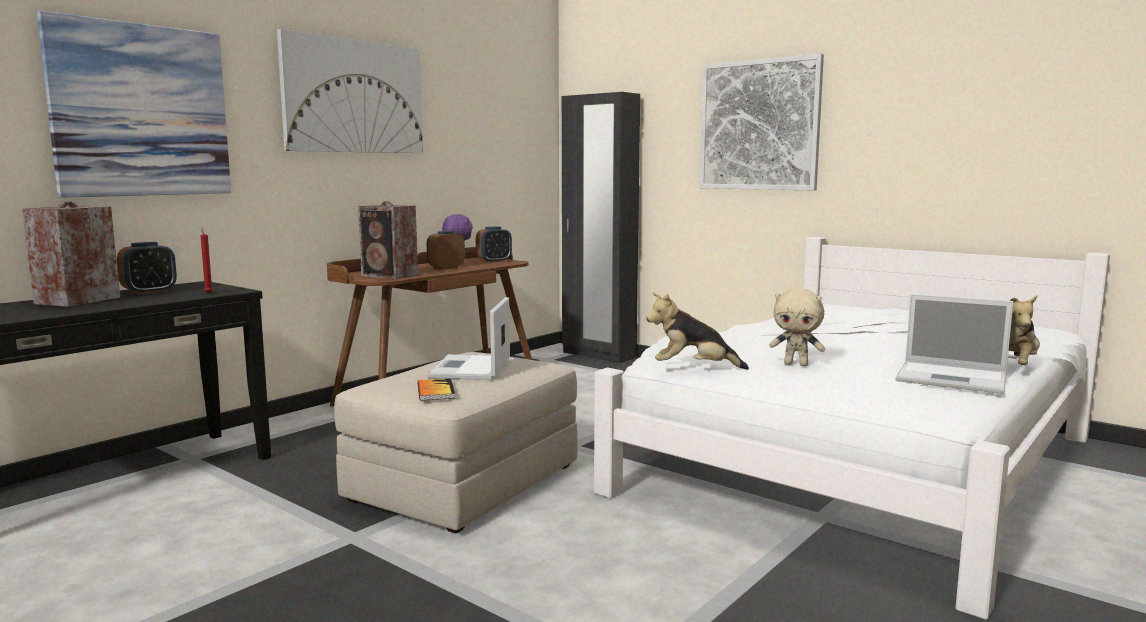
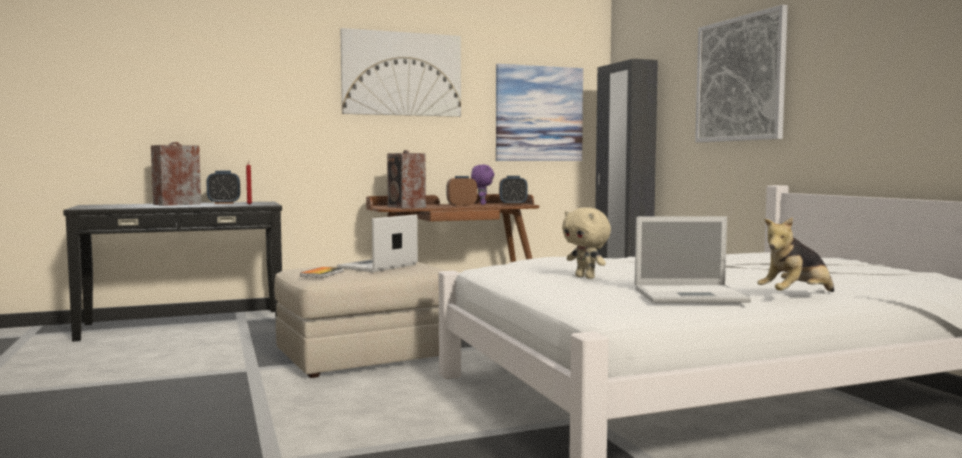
camera: 30 degrees right, 5 degrees down
picture [37,11,231,198] -> picture moved to [496,64,583,161]
plush toy [646,293,749,370] -> none
laptop [895,294,1013,394] -> laptop turned 60 degrees counterclockwise [635,217,751,303]

